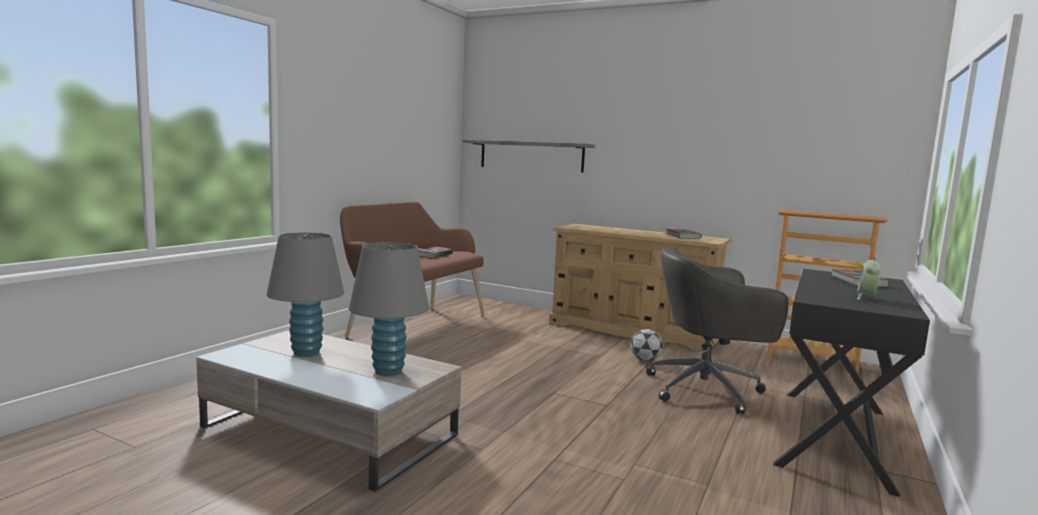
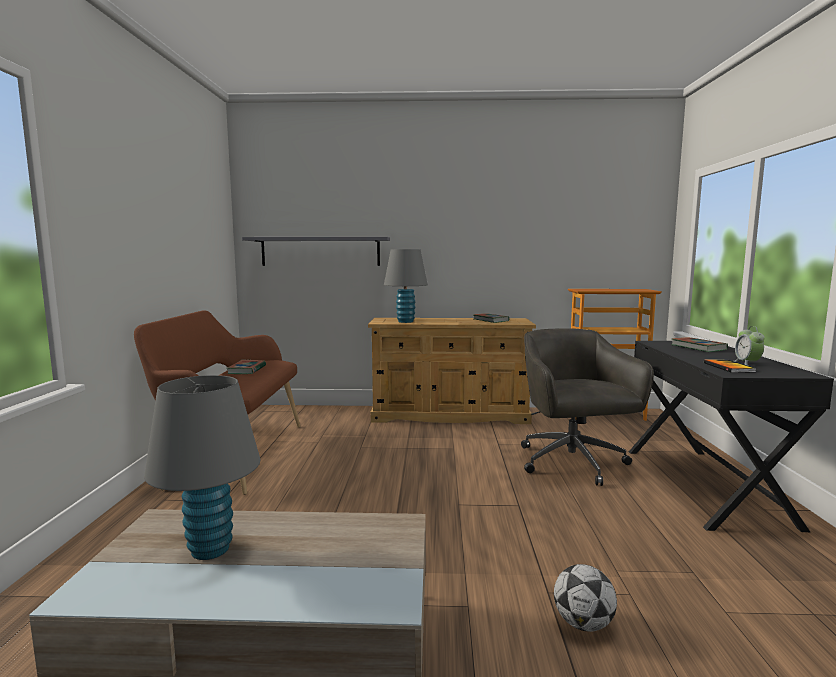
camera: 25 degrees left, 0 degrees up
grey table lamp [349,242,429,376] -> grey table lamp moved to [384,249,428,323]
football [631,329,663,361] -> football moved to [554,564,617,632]
grey office chair [646,247,789,414] -> grey office chair turned 105 degrees clockwise [521,328,654,486]
none -> book [704,359,757,373]

